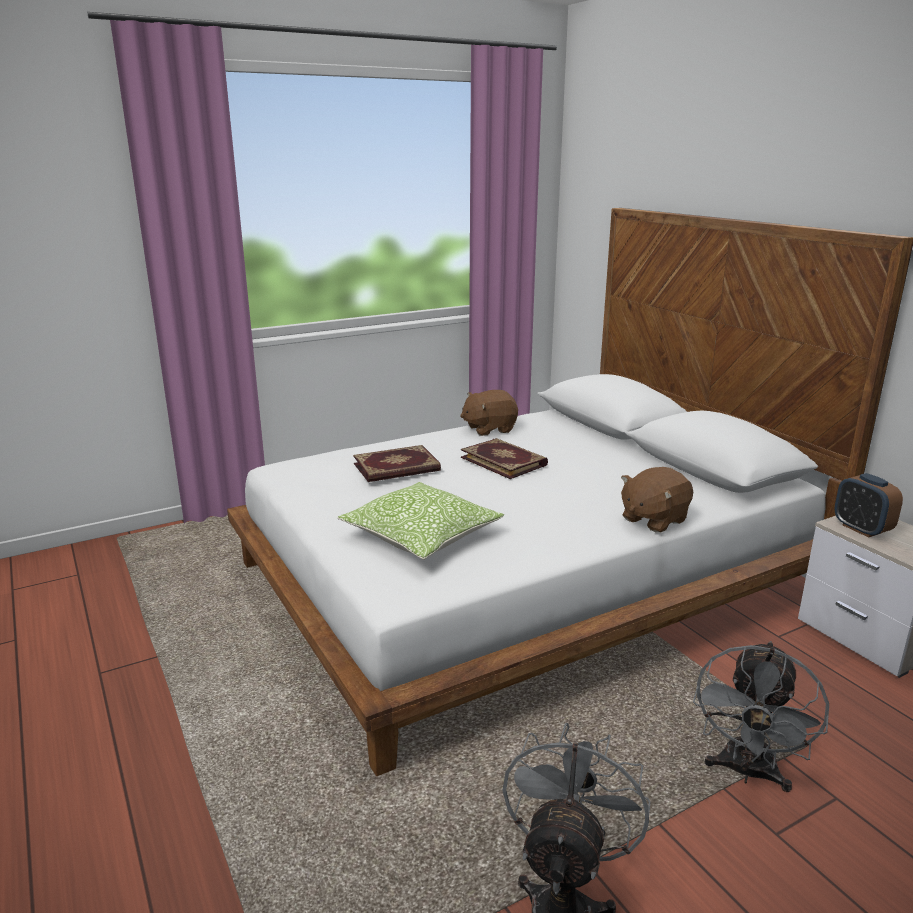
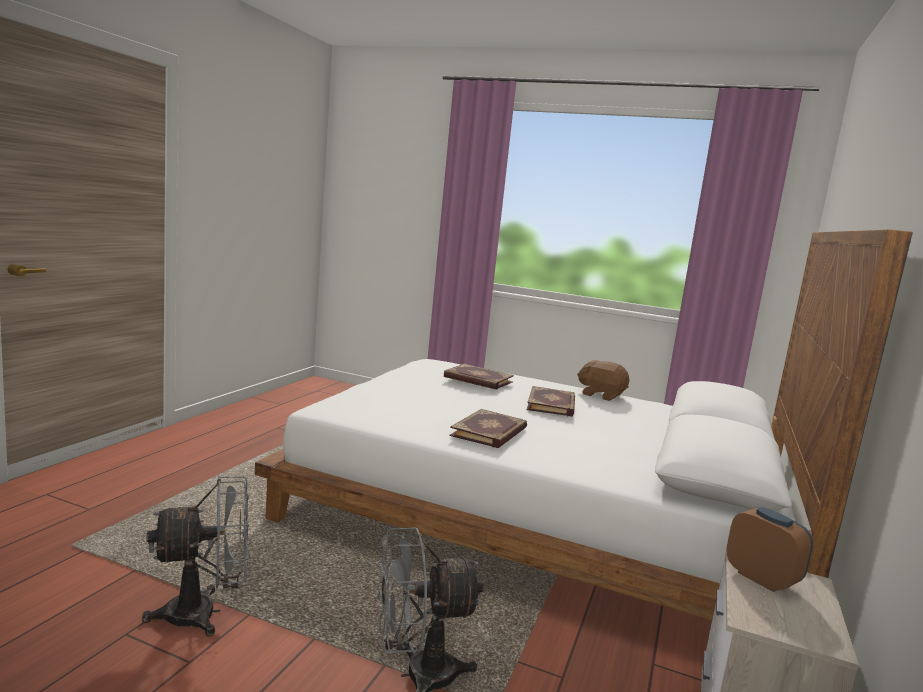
camera: 50 degrees right, 10 degrees down
pillow [337,482,504,560] -> none
brown plush toy [621,467,693,533] -> none
alarm clock [834,473,903,537] -> alarm clock turned 120 degrees clockwise [726,507,813,592]
none -> book [450,409,527,448]

